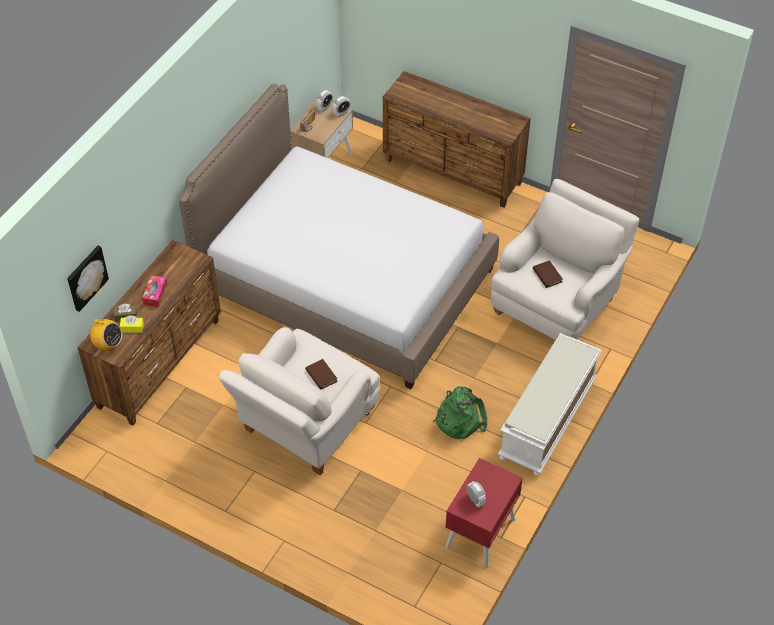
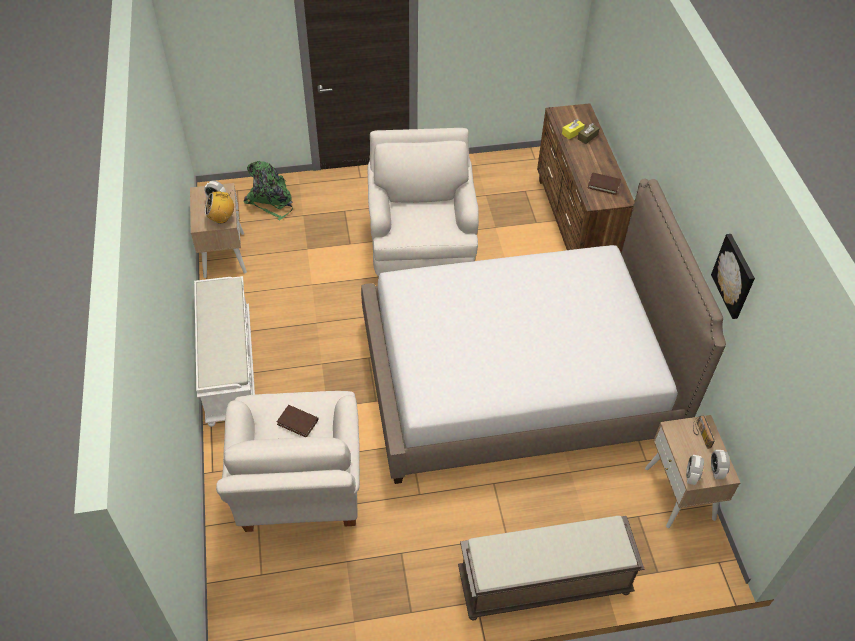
camera: 140 degrees right, 0 degrees up
picture [67,246,109,312] -> picture moved to [711,234,755,319]
radio [87,319,122,351] -> radio moved to [205,191,234,224]
tissue box [142,276,167,307] -> none
brown book [305,359,338,390] -> brown book moved to [588,172,621,195]
brown dresser [383,71,531,208] -> brown bench [458,516,645,621]
green backpack [433,386,487,439] -> green backpack moved to [243,161,293,221]
red nightstand [445,458,523,568] -> beige nightstand [190,183,247,278]

